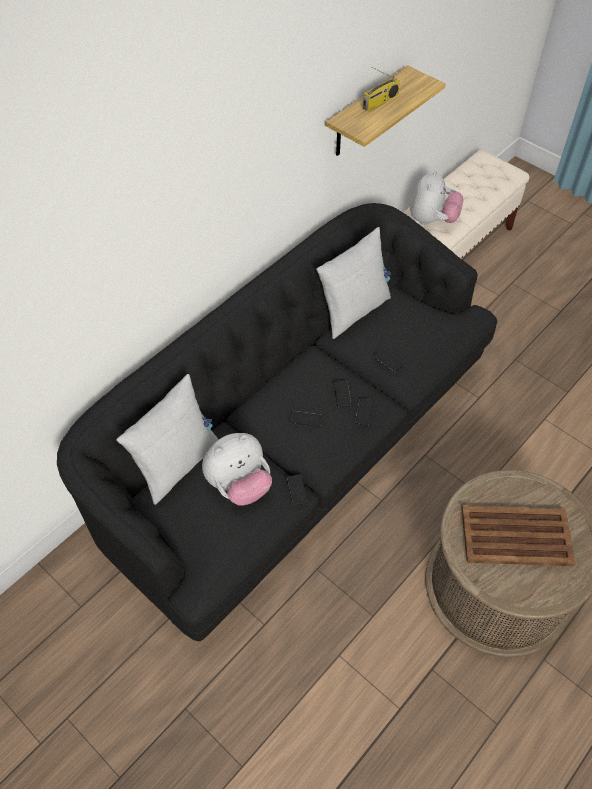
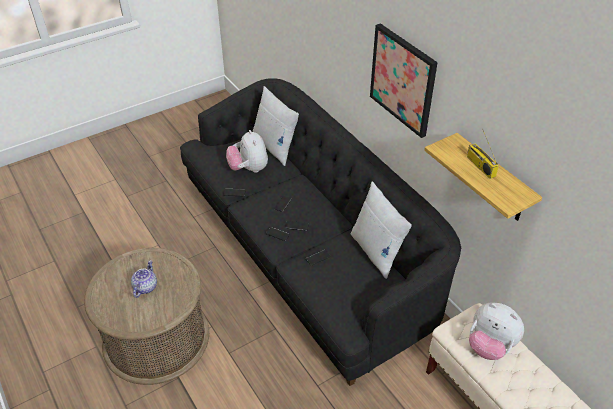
camera: 105 degrees right, 10 degrees down
brown tray [462,506,576,566] -> teapot [131,260,157,298]
none -> picture [370,23,438,138]

